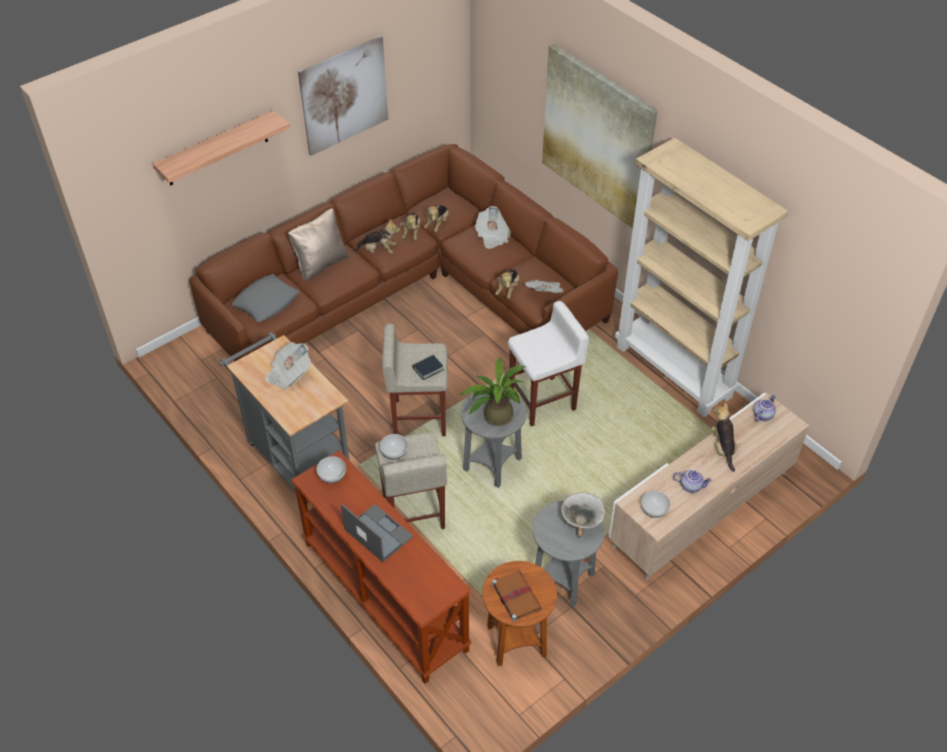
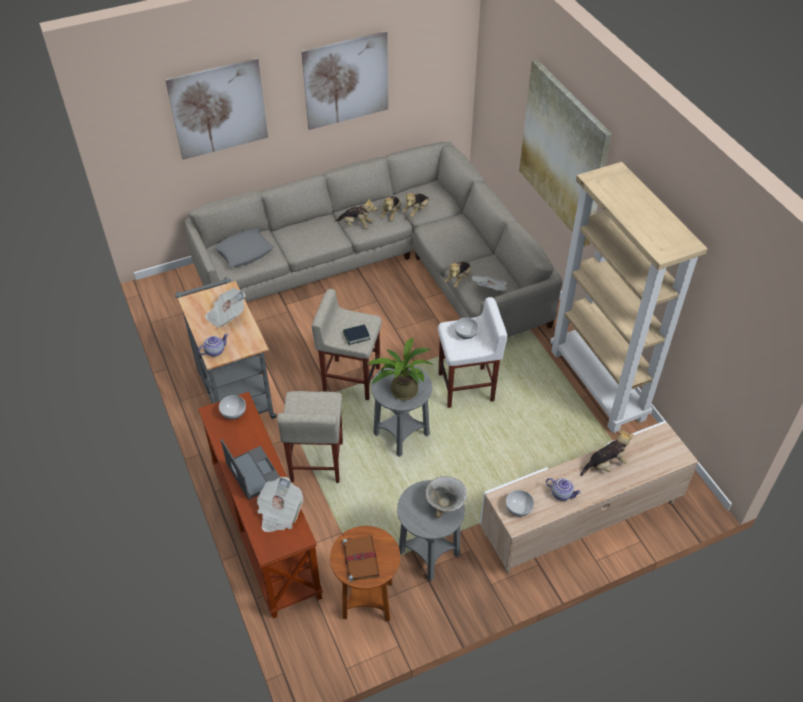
camera: 15 degrees right, 0 degrees up
shelf [153,110,290,185] -> picture [165,58,268,160]
brown sofa [190,144,618,362] -> grey sofa [185,142,562,338]
beige pillow [288,208,349,282] -> none
bowl [380,434,408,460] -> bowl moved to [455,318,479,339]
newspaper [475,206,511,249] -> newspaper moved to [257,477,304,532]
plush toy [712,403,740,472] -> plush toy turned 60 degrees clockwise [581,428,634,476]
teapot [753,394,776,422] -> teapot moved to [198,334,229,357]

